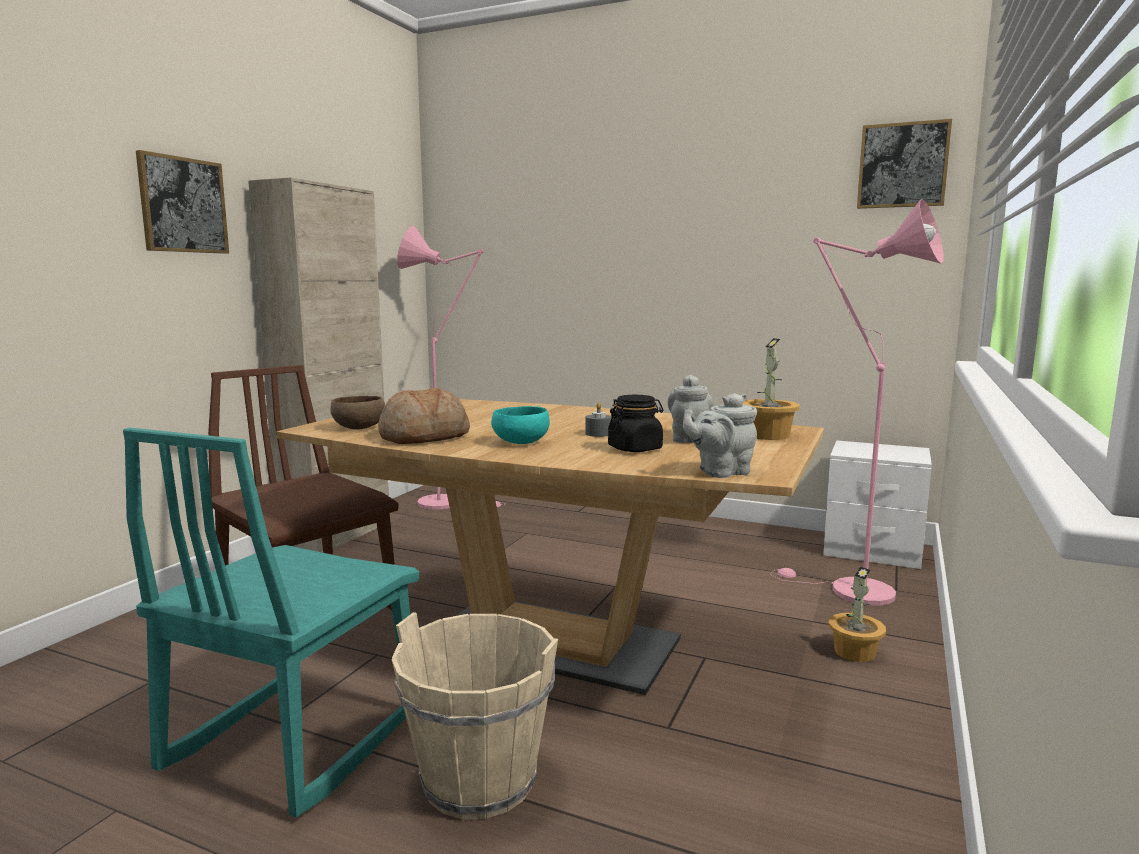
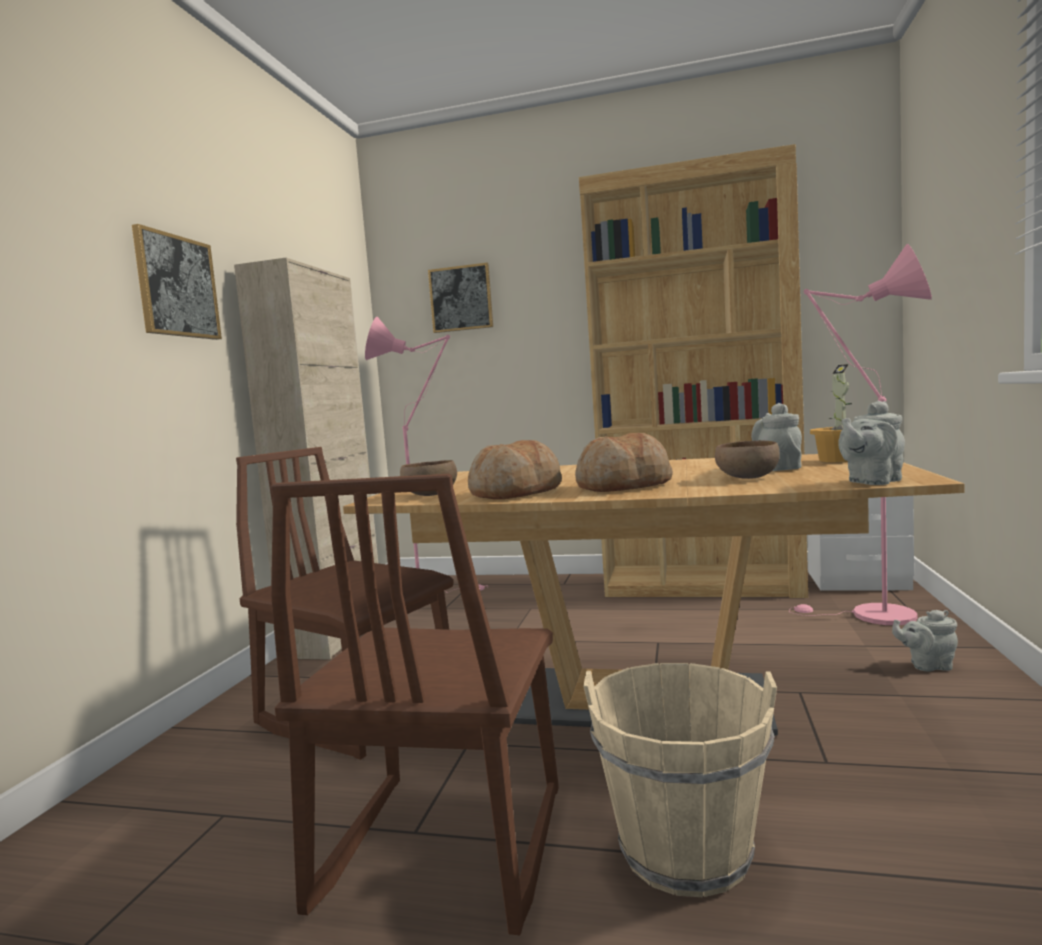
camera: 10 degrees left, 5 degrees down
turquoise chair [123,427,419,818] -> brown chair [271,474,559,935]
turquoise bowl [491,406,550,444] -> bread [575,433,673,492]
grey candle [585,403,612,437] -> none
black jar [608,395,663,452] -> brown bowl [715,440,780,479]
potted plant [829,566,886,662] -> grey teapot [892,610,958,672]
picture [857,119,952,209] -> picture moved to [428,263,493,333]
none -> brown bookcase [579,144,808,598]

